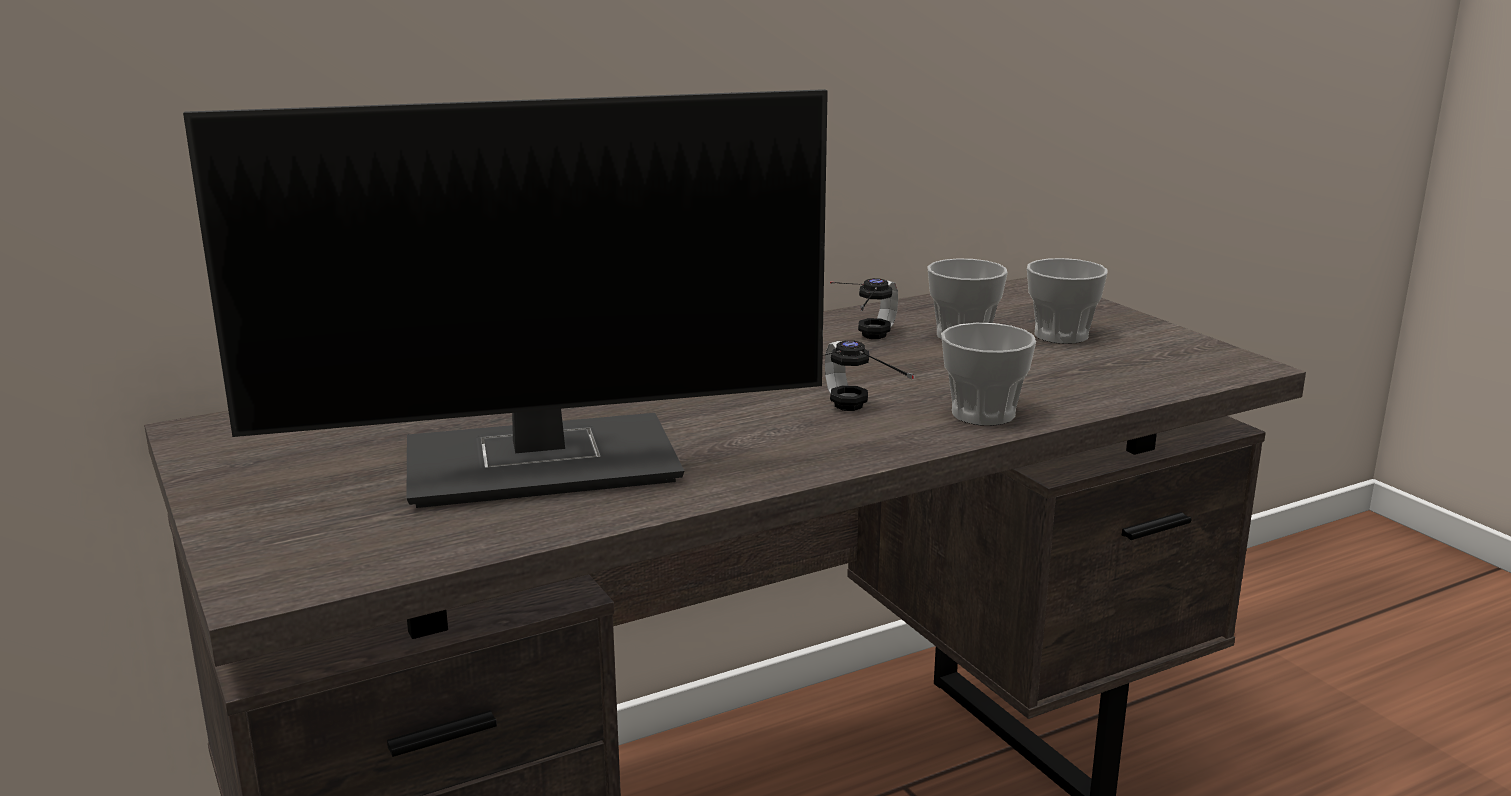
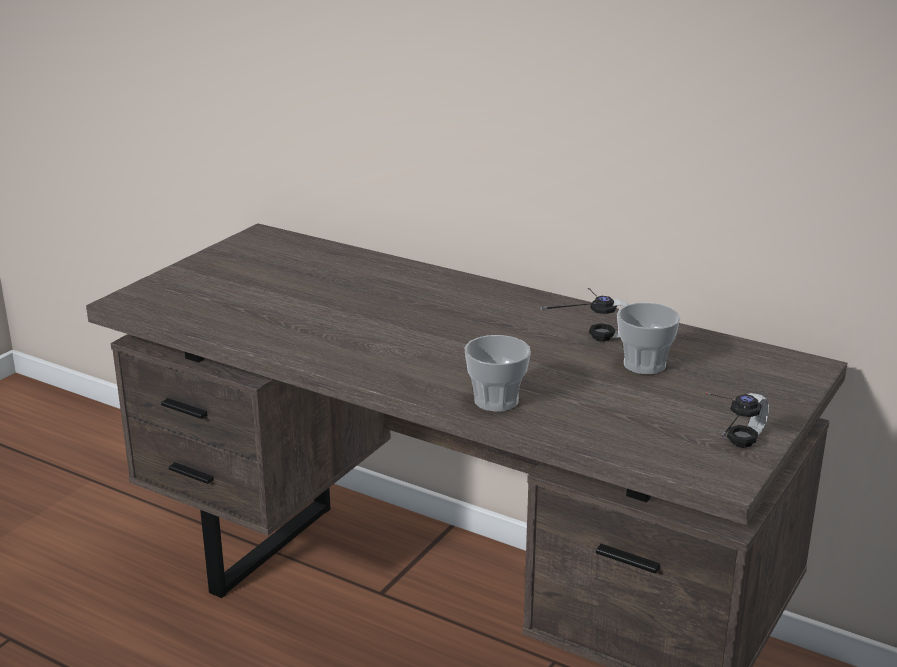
camera: 60 degrees right, 5 degrees up
monitor [183,89,828,508] -> none
headphones [823,340,915,411] -> headphones moved to [706,392,769,448]
cup [1027,258,1108,344] -> none

